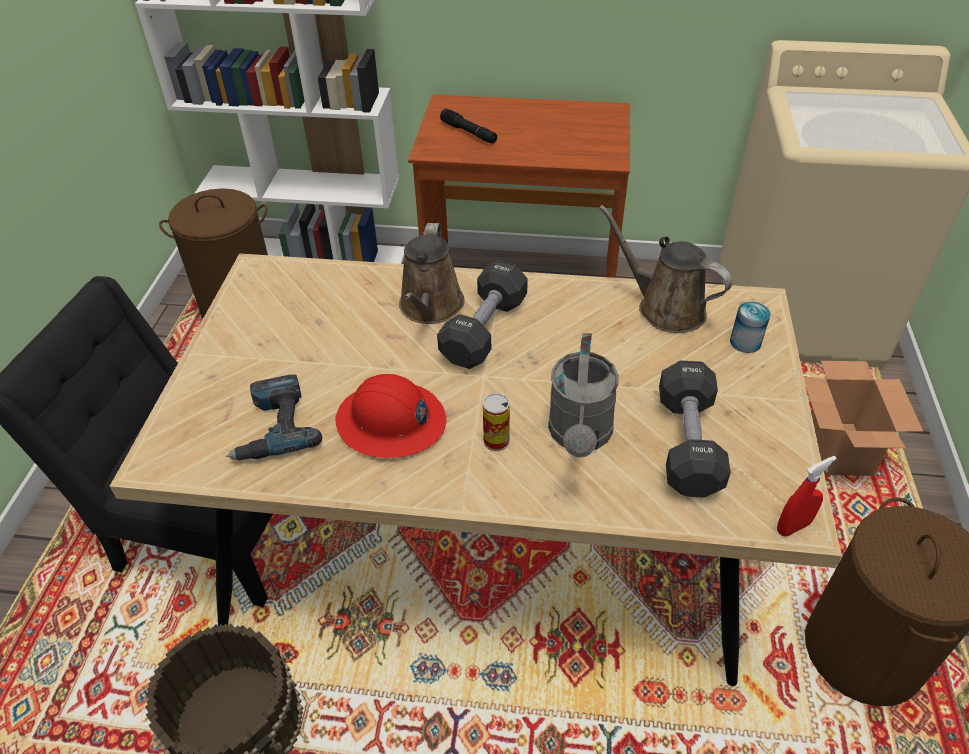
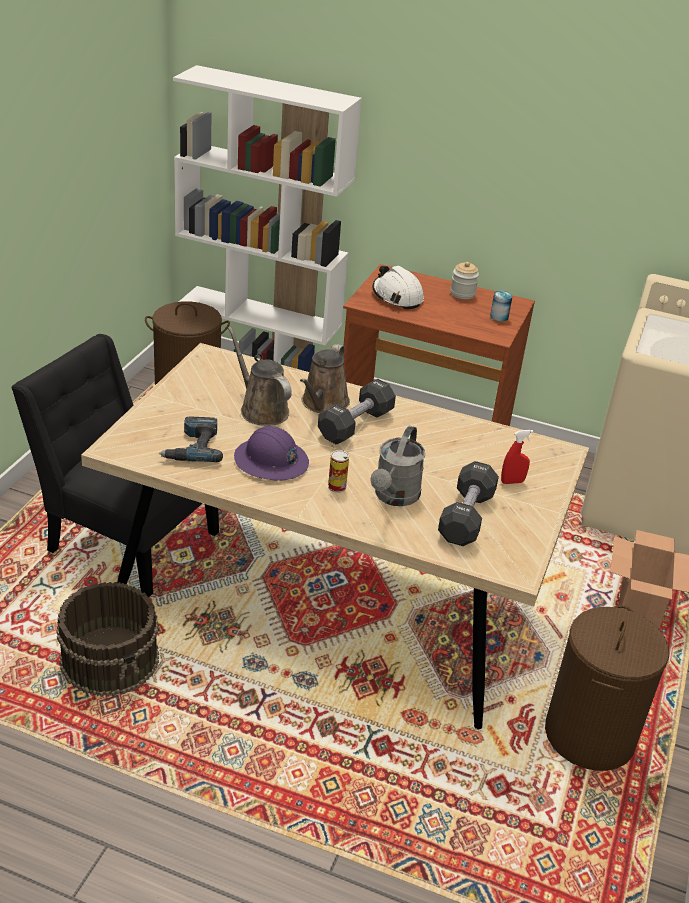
camera: 10 degrees right, 10 degrees down
red hard hat [336,374,446,458] -> purple hard hat [234,426,309,480]
black flashlight [440,109,497,144] -> white hard hat [373,266,424,310]
brown watering can [599,205,732,333] -> brown watering can moved to [228,326,292,426]
can [730,302,770,353] -> can moved to [490,291,513,321]
red spray bottle [777,456,837,536] -> red spray bottle moved to [501,430,534,484]
none -> jar [450,262,479,299]

